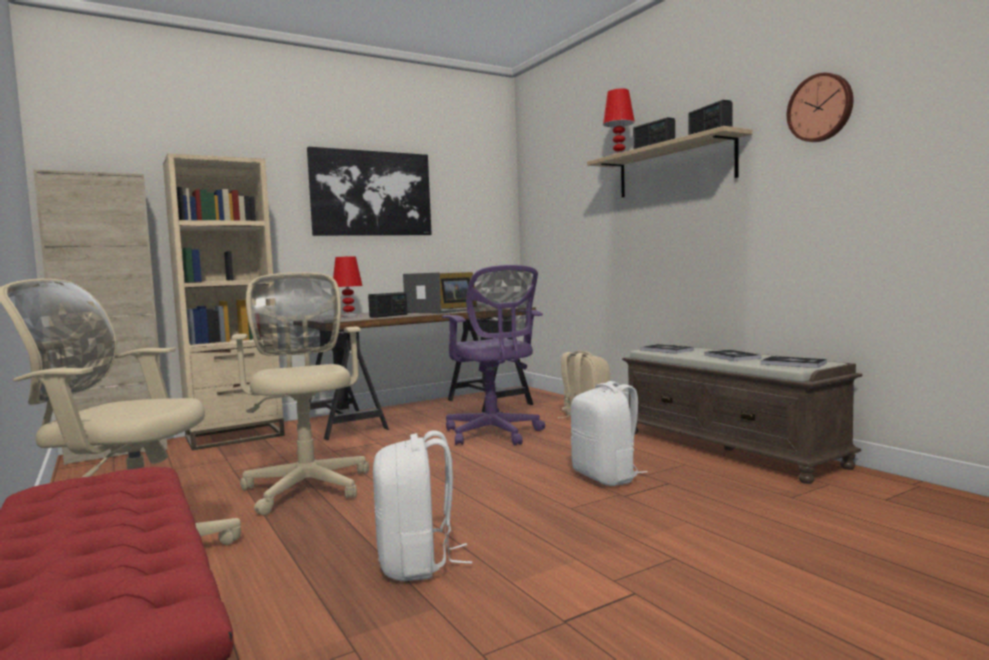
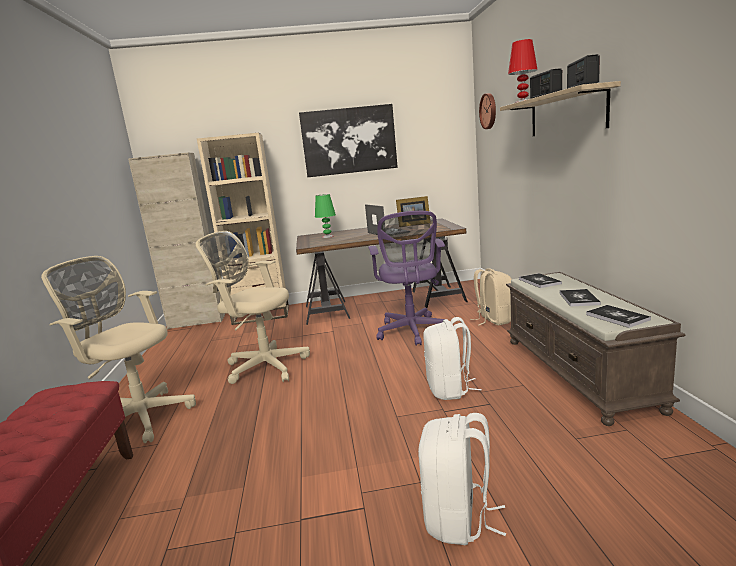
camera: 25 degrees right, 10 degrees up
beige office chair [231,272,369,516] -> beige office chair turned 75 degrees counterclockwise [196,231,310,384]
red table lamp [333,256,363,317] -> green table lamp [315,194,336,238]
radio [368,292,407,318] -> none
white backpack [373,430,472,581] -> white backpack moved to [418,413,506,545]
wall clock [787,73,854,142] -> wall clock moved to [479,93,496,129]

